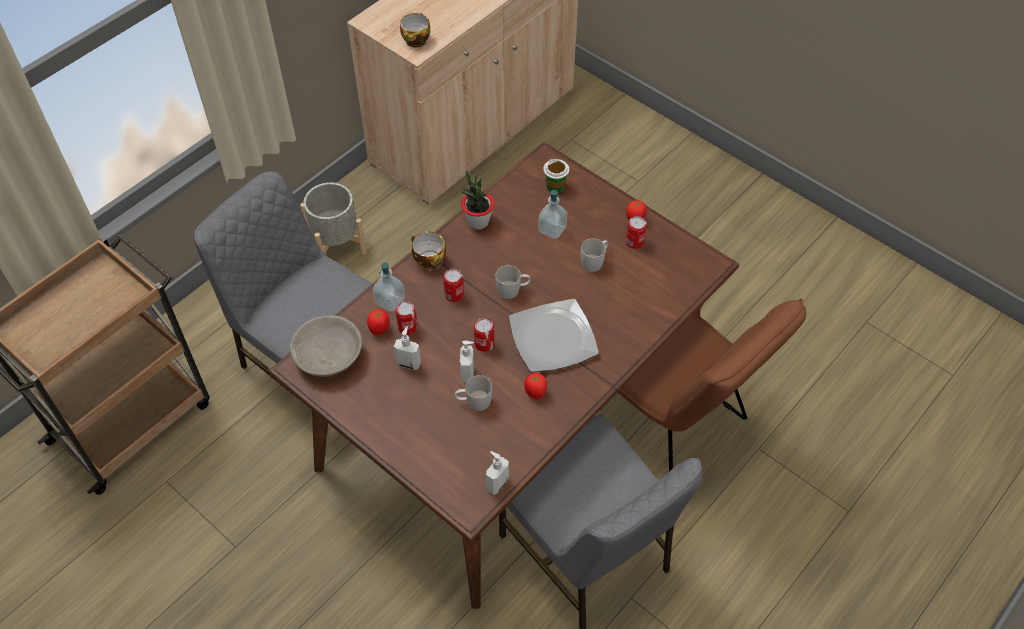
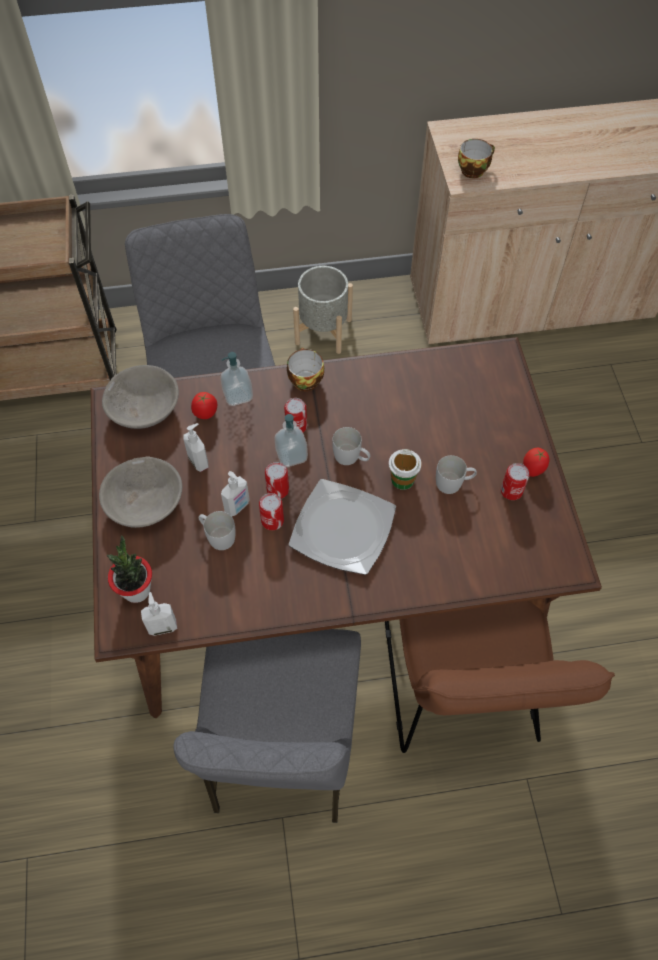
camera: 40 degrees right, 5 degrees up
can [396,301,418,335] -> can moved to [259,493,284,530]
potted plant [461,170,494,229] -> potted plant moved to [107,535,152,603]
tomato [524,373,547,399] -> none
soap dispenser [538,190,567,239] -> soap dispenser moved to [274,414,308,467]
cup [543,159,569,193] -> cup moved to [389,449,422,490]
none -> grey bowl [99,456,183,528]

